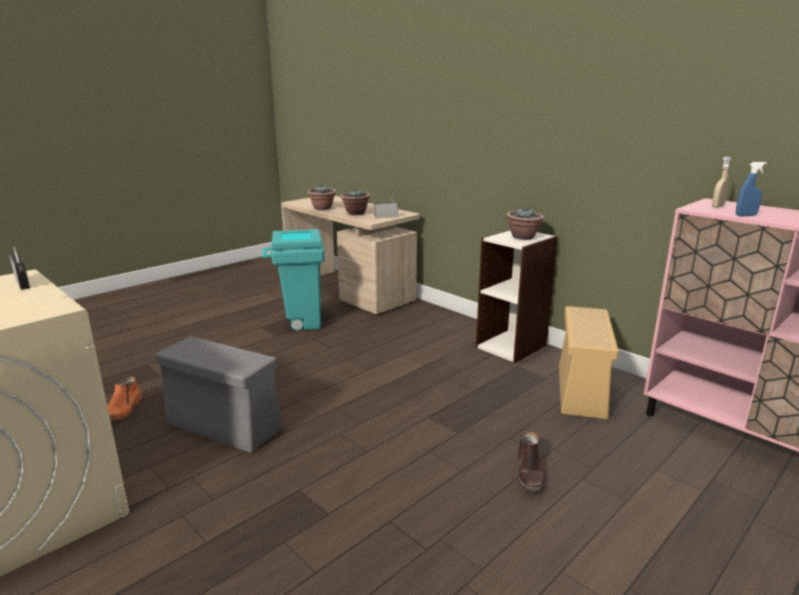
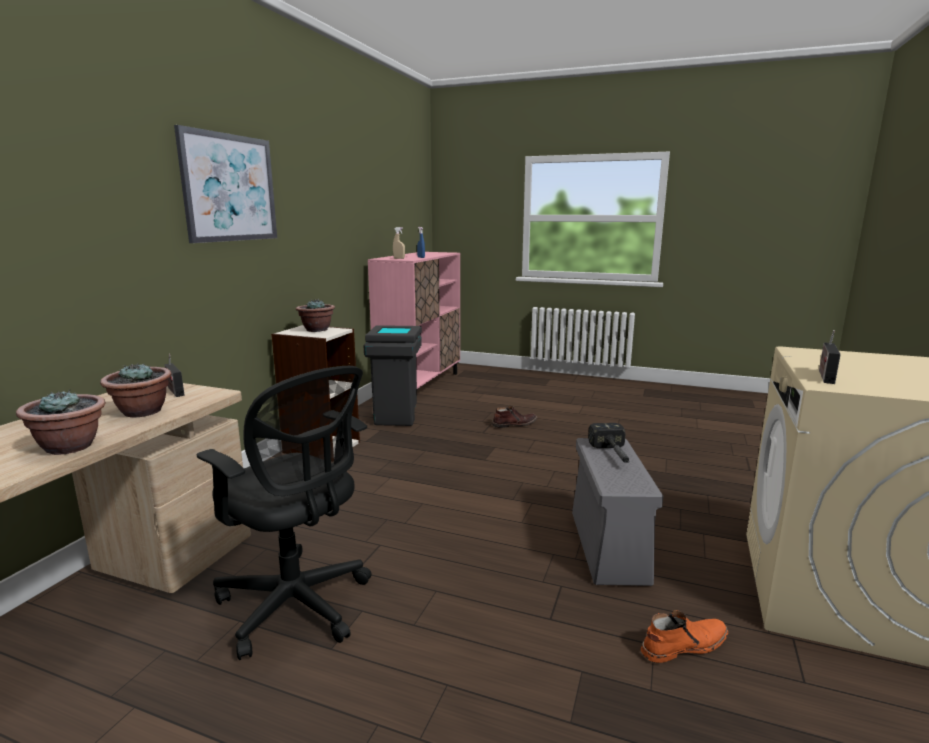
camera: 115 degrees left, 5 degrees down
turquoise trash can [262,229,325,331] -> black office chair [196,366,372,660]
beige storage box [559,306,619,420] -> grey trash can [364,325,422,426]
none -> picture [174,125,277,243]
none -> hammer [588,423,630,463]

